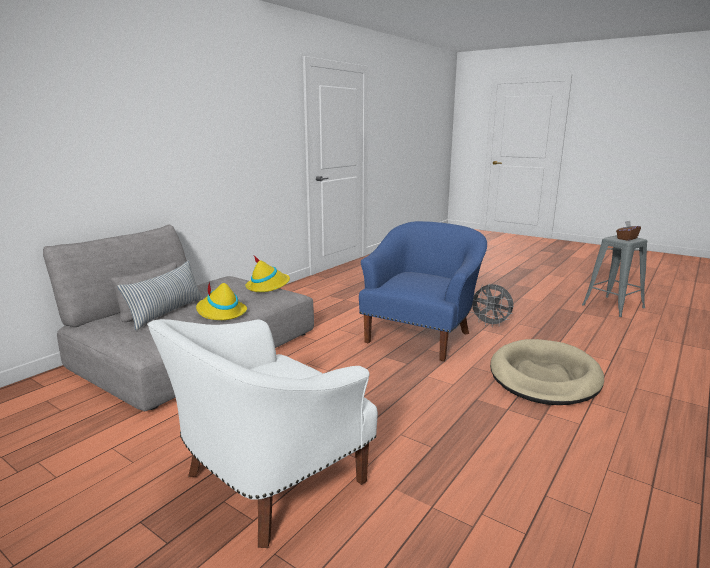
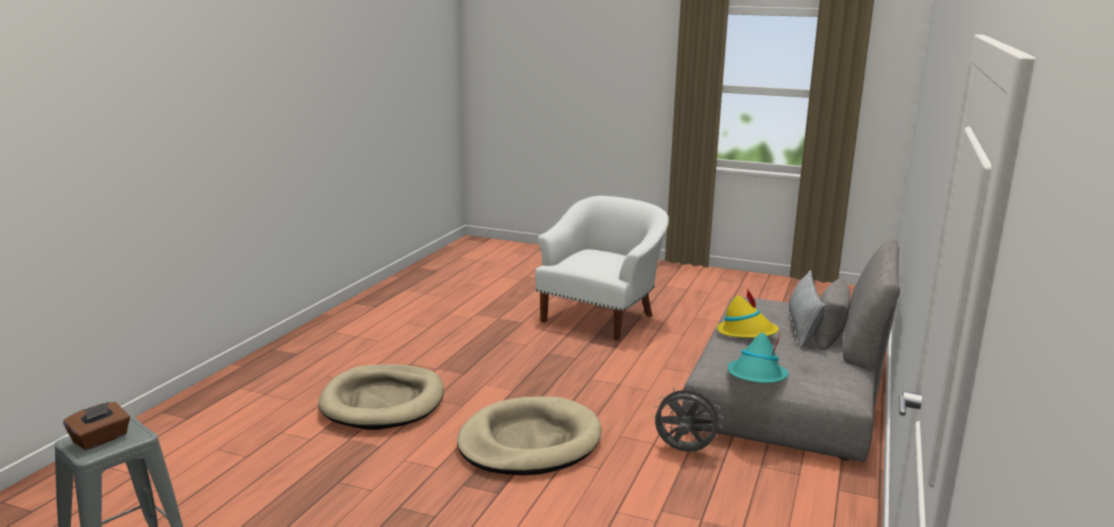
camera: 165 degrees right, 0 degrees up
yellow hat [245,255,290,292] -> turquoise hat [728,332,789,383]
blue armchair [359,221,487,361] -> beige dog bed [457,396,602,475]
grey fan [471,284,514,327] -> grey fan moved to [653,385,723,452]

